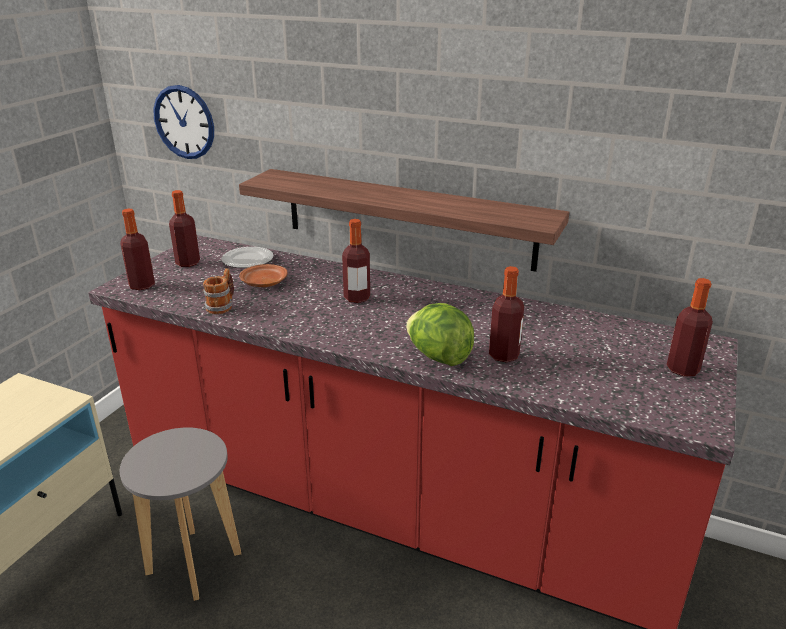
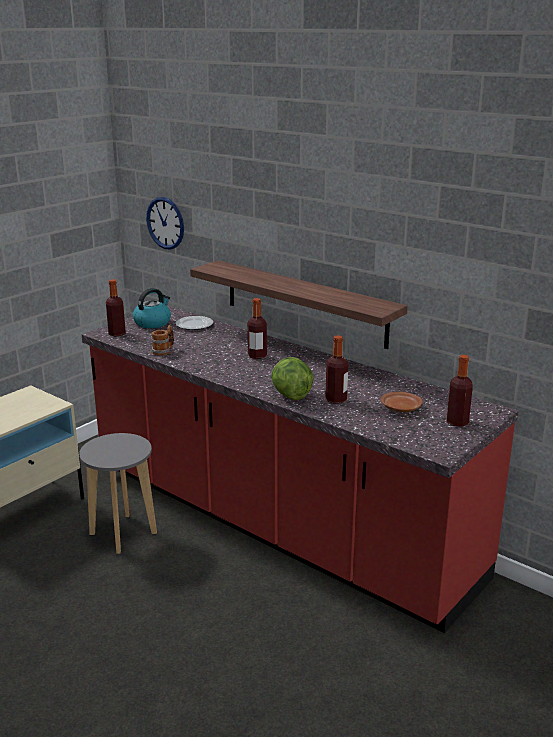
camera: 15 degrees right, 5 degrees down
bottle [169,190,200,267] -> kettle [133,288,171,328]
brown plate [239,264,287,287] -> brown plate moved to [381,392,422,412]

